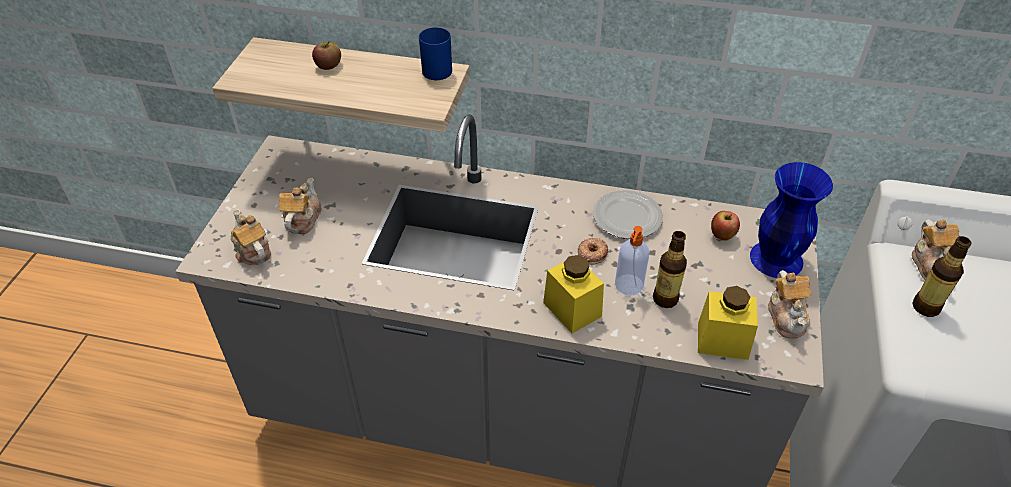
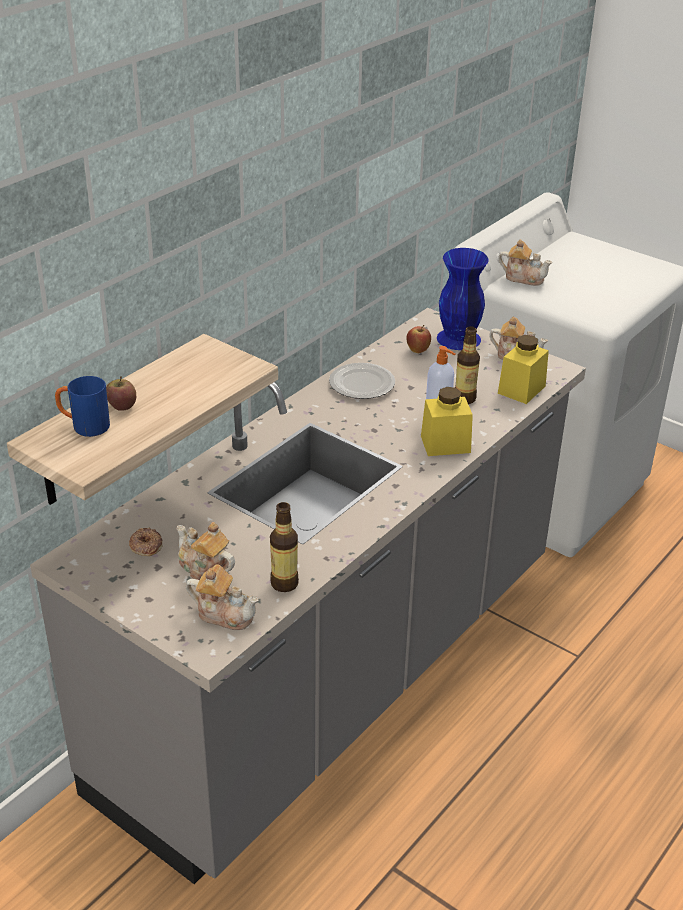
camera: 65 degrees left, 10 degrees down
teapot [231,209,271,265] -> teapot turned 150 degrees counterclockwise [186,564,258,630]
blue mug [419,27,452,80] -> blue mug moved to [55,376,110,437]
donut [578,238,608,265] -> donut moved to [129,528,162,556]
bottle [913,236,972,317] -> bottle moved to [270,502,299,592]

